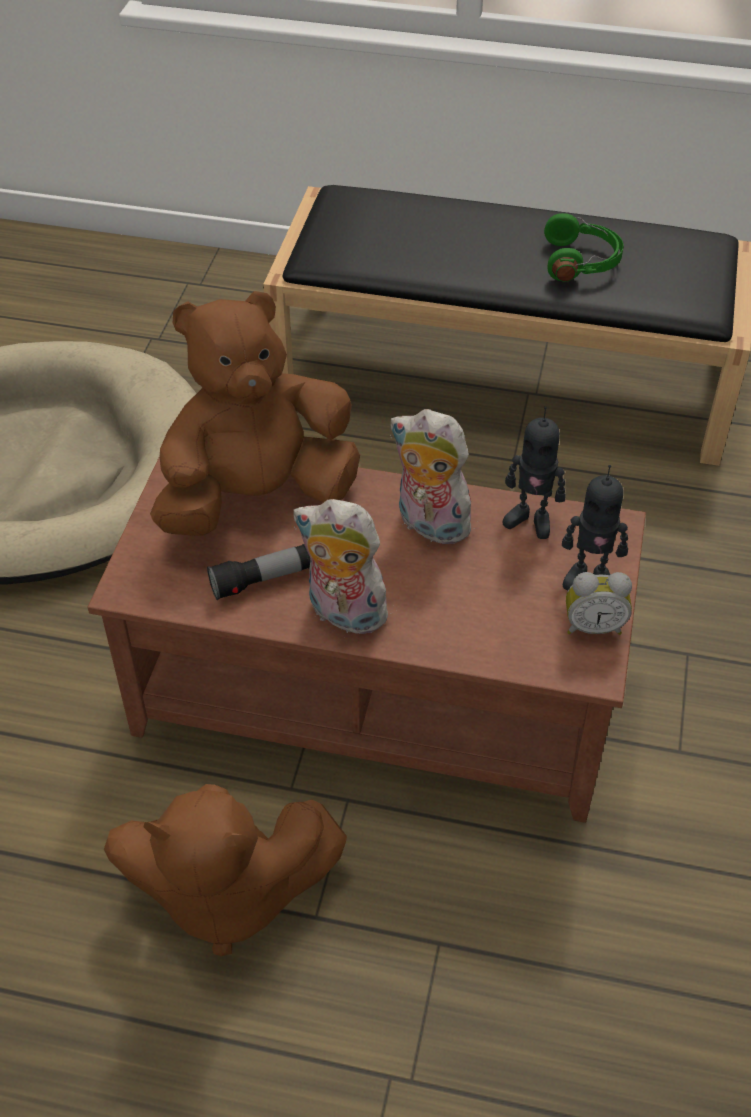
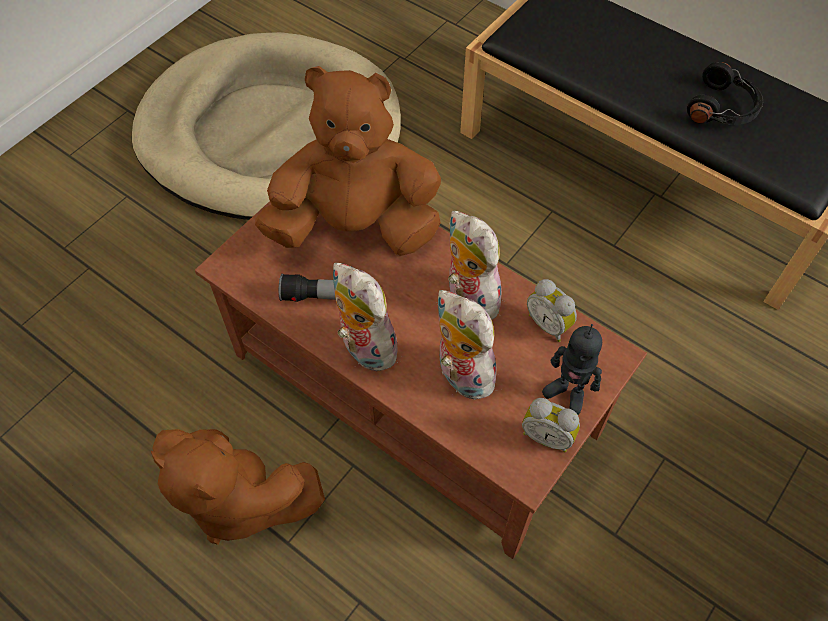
camera: 25 degrees right, 10 degrees up
toy robot [503,406,565,539] -> alarm clock [527,279,577,342]
green headphones [544,213,624,282] -> black headphones [687,62,763,125]
none -> plush toy [437,290,501,400]

